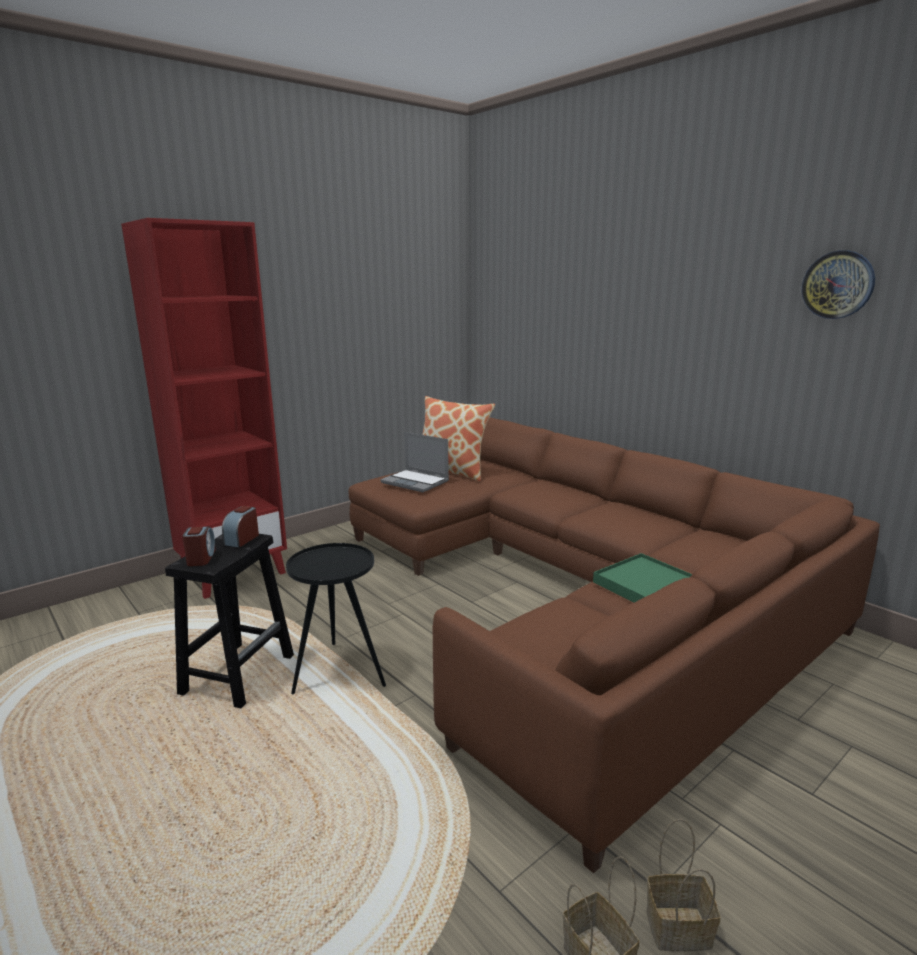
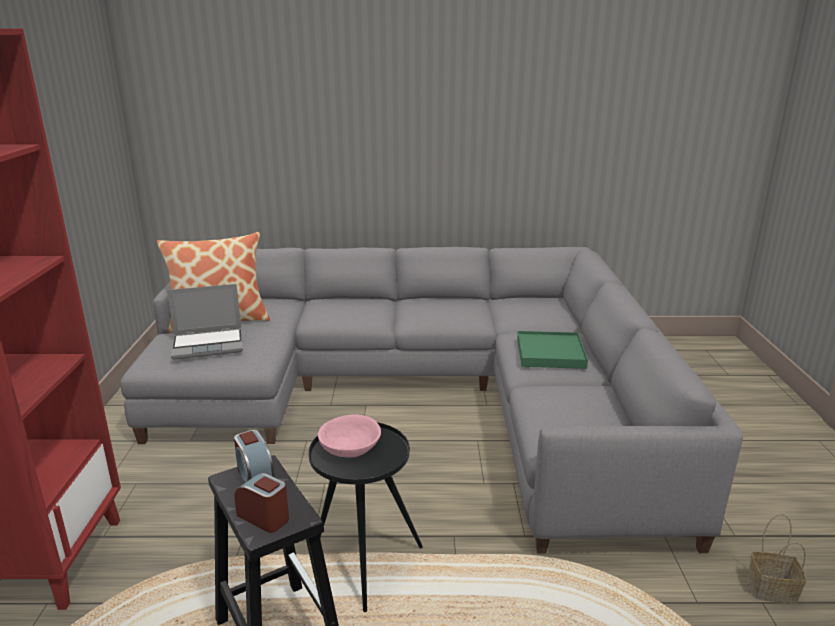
camera: 50 degrees left, 5 degrees up
brown sofa [348,417,880,873] -> grey sofa [120,247,743,553]
basket [646,819,721,951] -> none
wall clock [802,250,875,319] -> none
none -> pink bowl [318,414,381,458]

